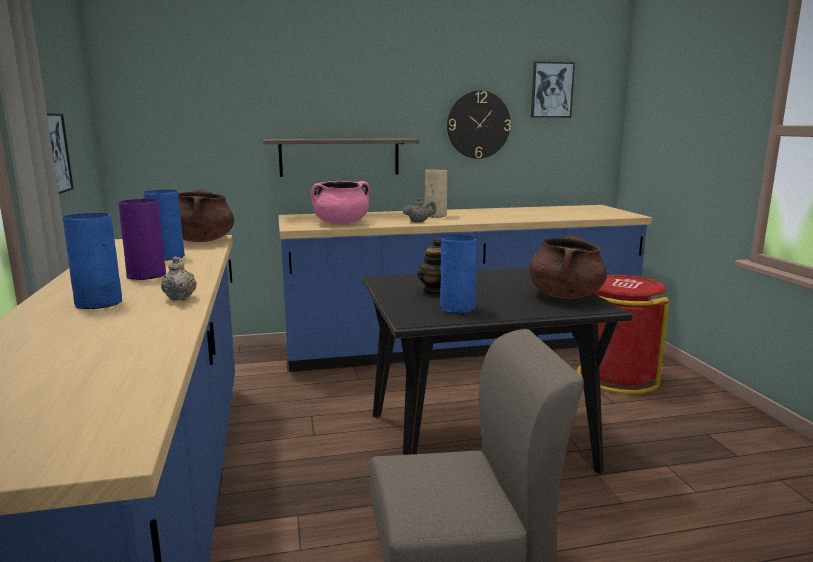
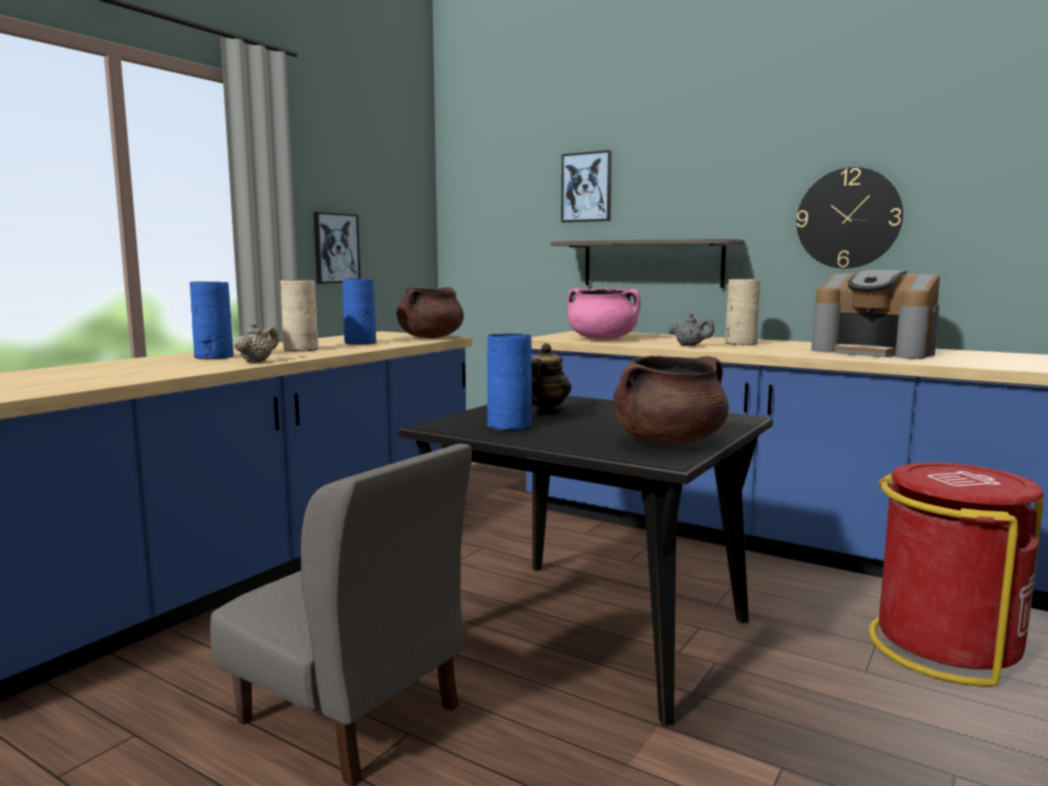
camera: 45 degrees right, 5 degrees down
purple vase [118,199,166,280] -> beige vase [280,280,318,351]
picture [531,62,575,118] -> picture moved to [561,150,612,222]
none -> coffee machine [811,270,940,359]

